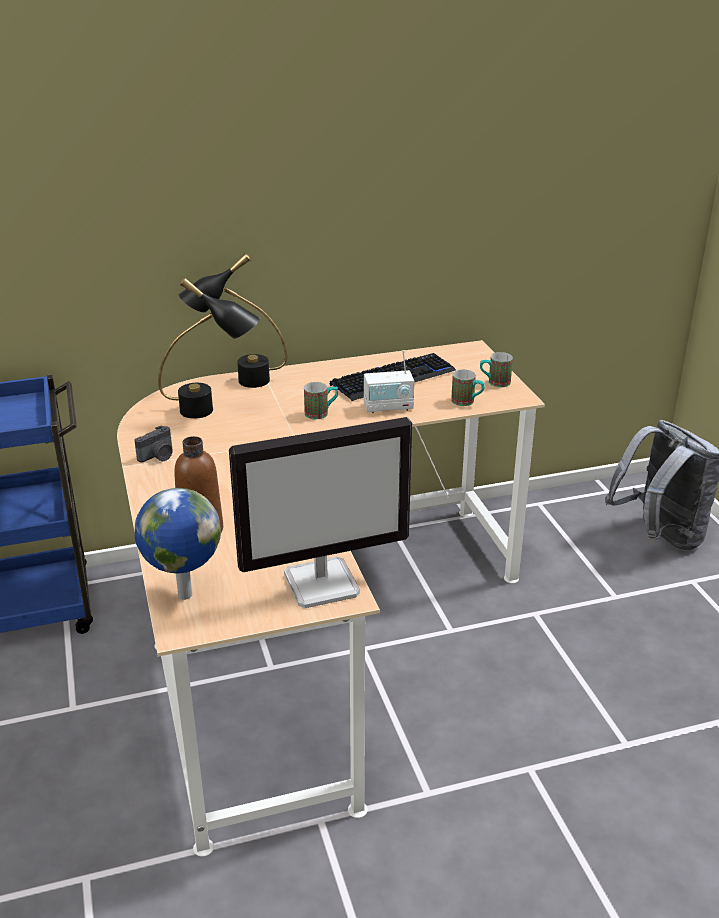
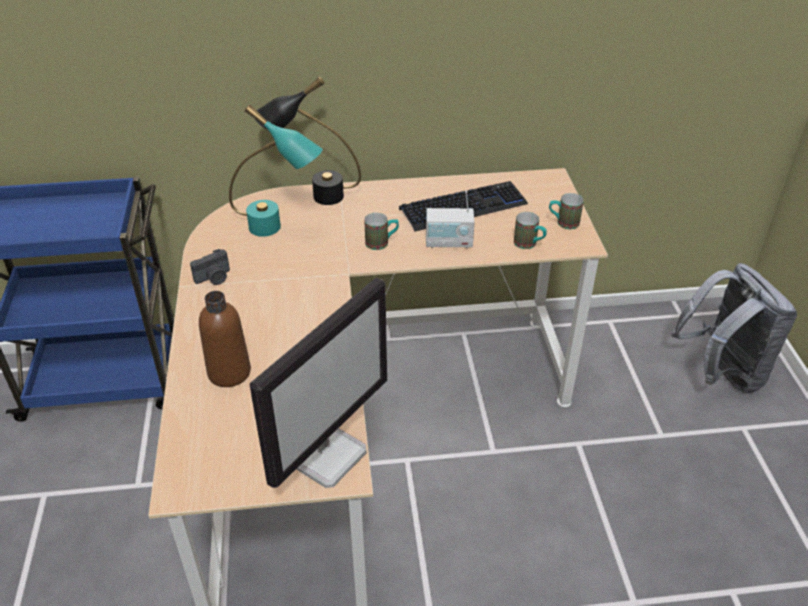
camera: 10 degrees right, 10 degrees up
globe [135,488,221,600] -> none
black table lamp [158,278,260,419] -> turquoise table lamp [229,104,323,237]
monitor [229,417,412,608] -> monitor turned 45 degrees counterclockwise [250,278,387,488]

